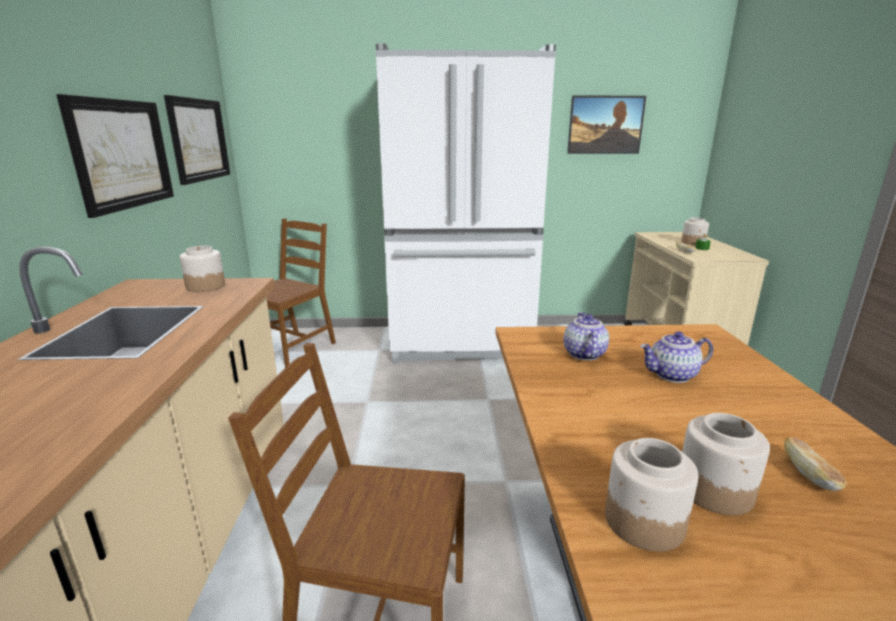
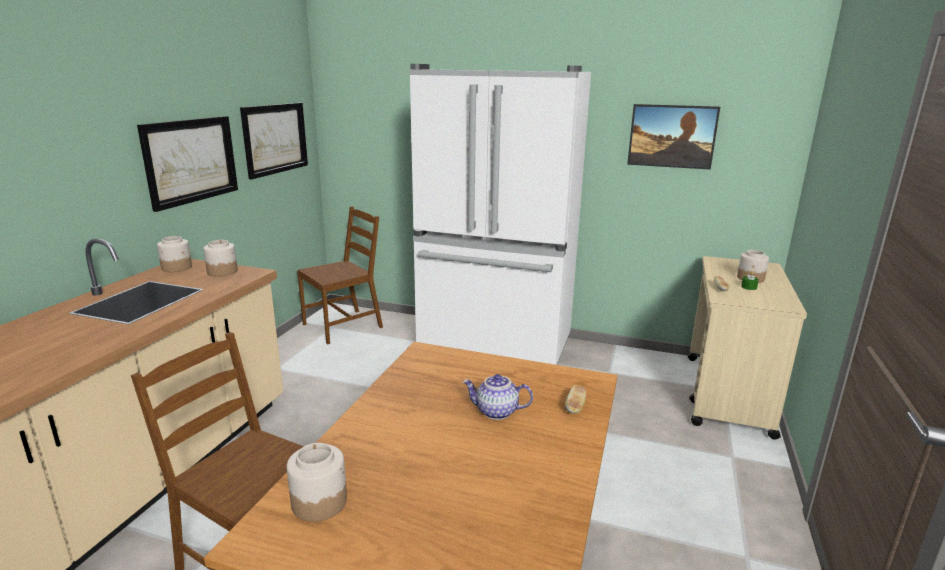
camera: 20 degrees right, 0 degrees up
teapot [564,312,609,360] -> none
jar [682,413,770,515] -> jar moved to [157,236,192,272]
bread [784,437,847,491] -> bread moved to [565,385,586,414]

